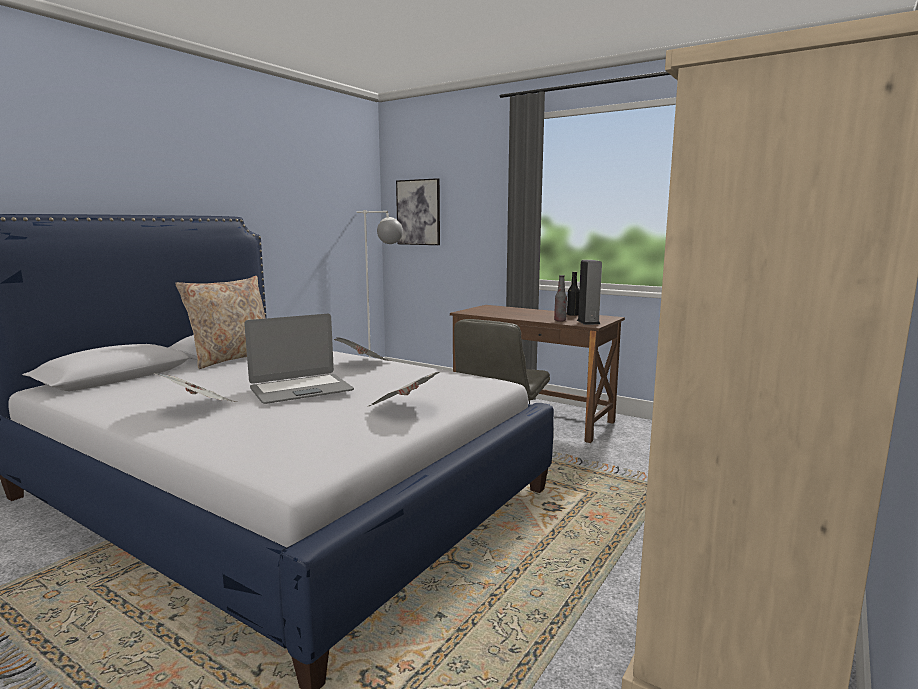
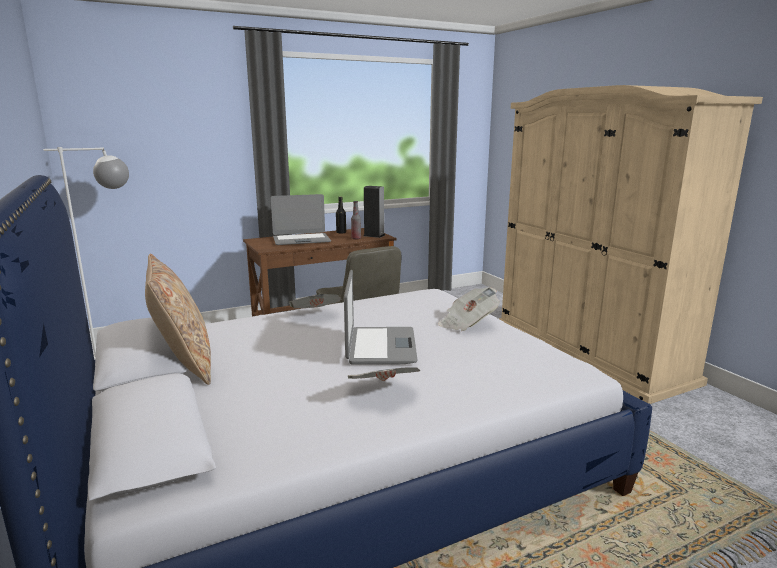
camera: 60 degrees left, 5 degrees up
picture [396,178,440,245] -> none
none -> laptop [271,194,331,245]

